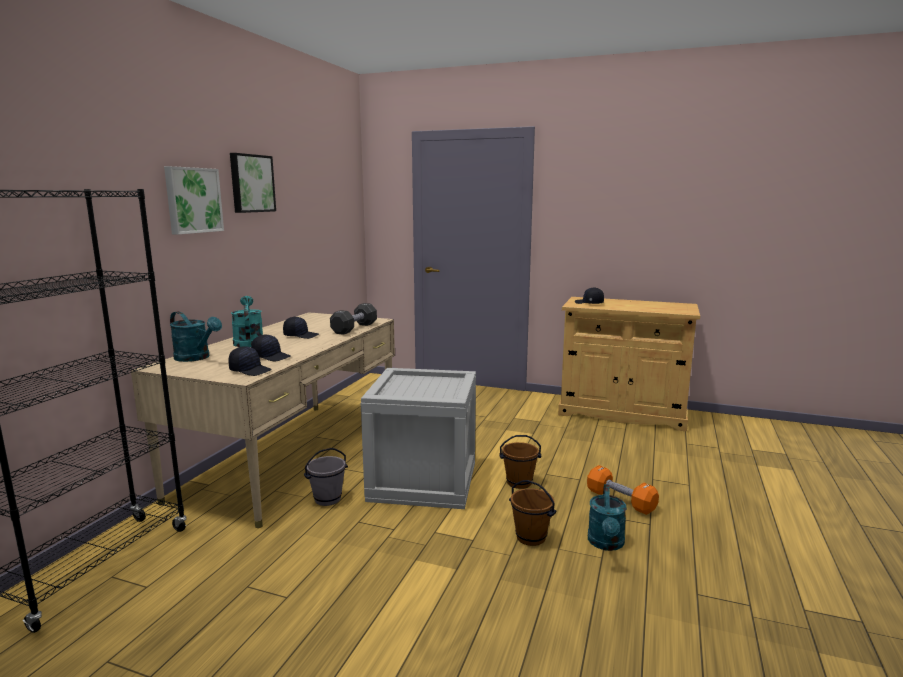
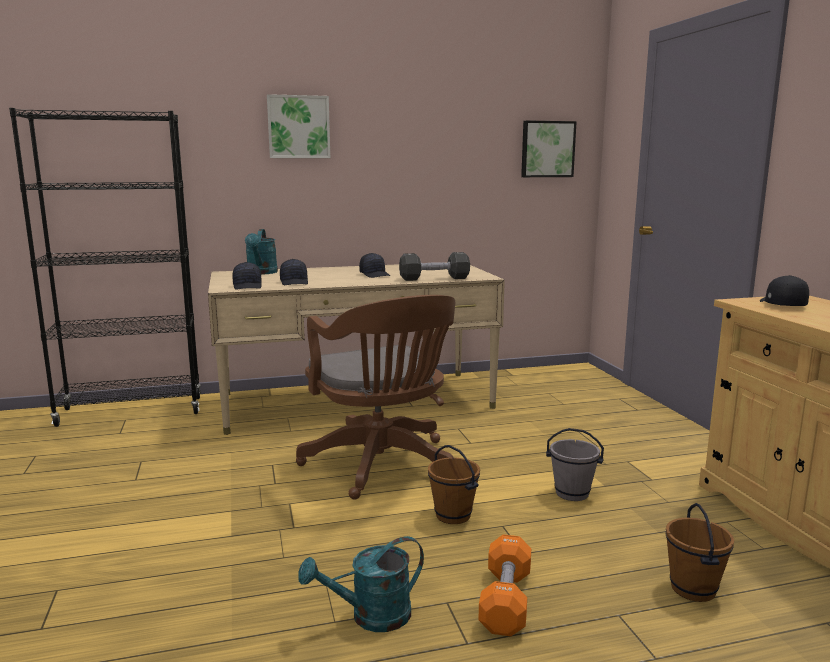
camera: 55 degrees right, 0 degrees up
picture [230,153,276,213] -> picture moved to [521,120,577,177]
turquoise watering can [231,296,263,347] -> none
grey bucket [304,448,348,506] -> grey bucket moved to [546,428,604,501]
crate [361,368,476,509] -> brown office chair [296,295,455,500]
brown bucket [509,480,556,546] -> brown bucket moved to [665,503,734,602]

